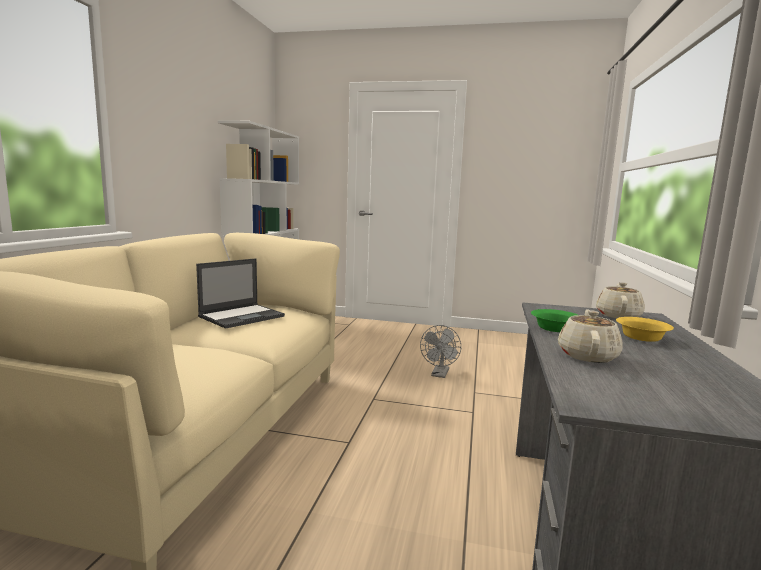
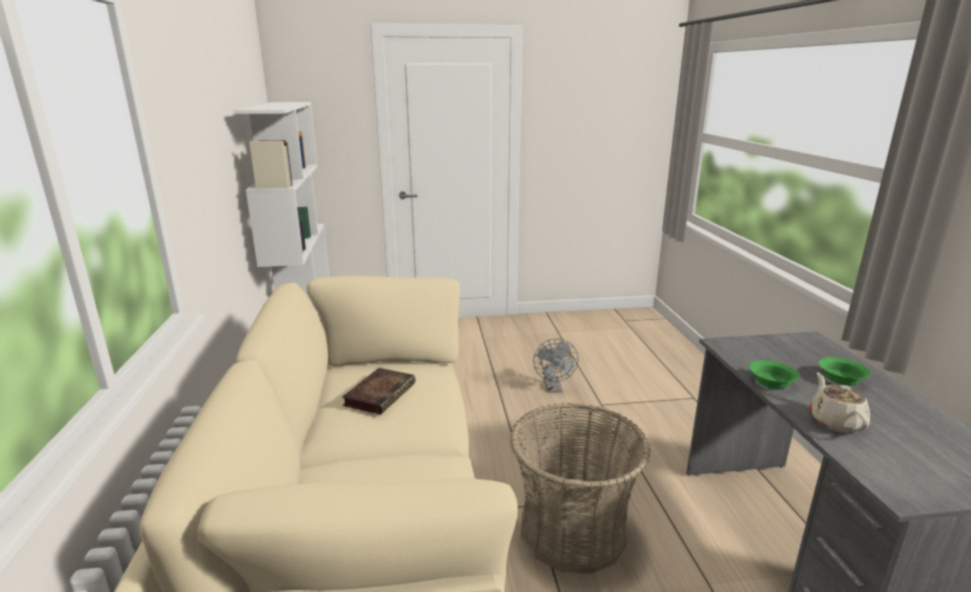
camera: 20 degrees left, 10 degrees up
laptop [196,258,285,329] -> book [342,368,416,415]
beige teapot [596,282,645,318] -> none
yellow bowl [616,317,674,342] -> green bowl [819,357,871,385]
none -> basket [510,402,651,574]

